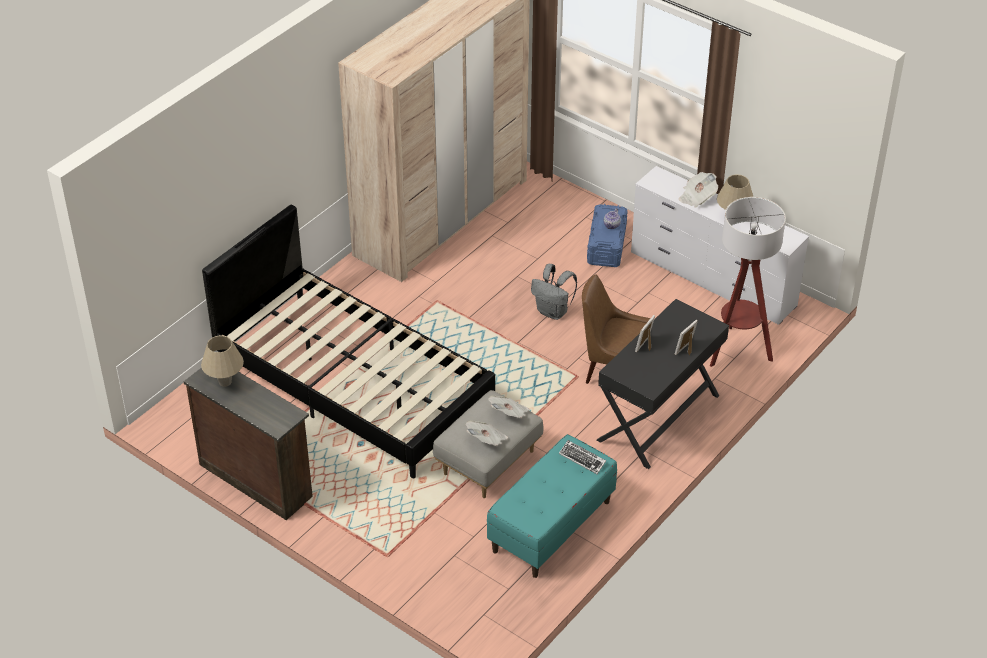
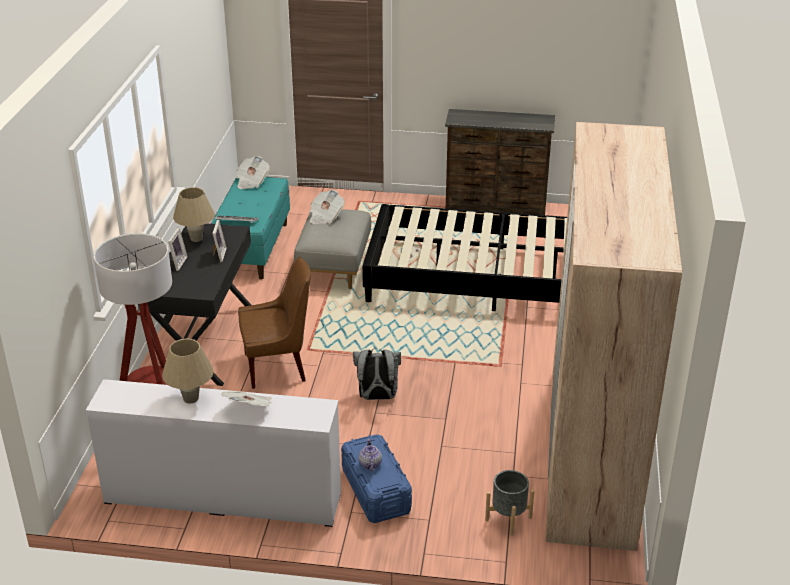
camera: 150 degrees right, 10 degrees down
beige table lamp [201,335,244,387] -> beige table lamp moved to [173,187,215,242]
newspaper [488,396,530,418] -> newspaper moved to [236,156,270,189]
none -> grey planter [485,470,534,536]

